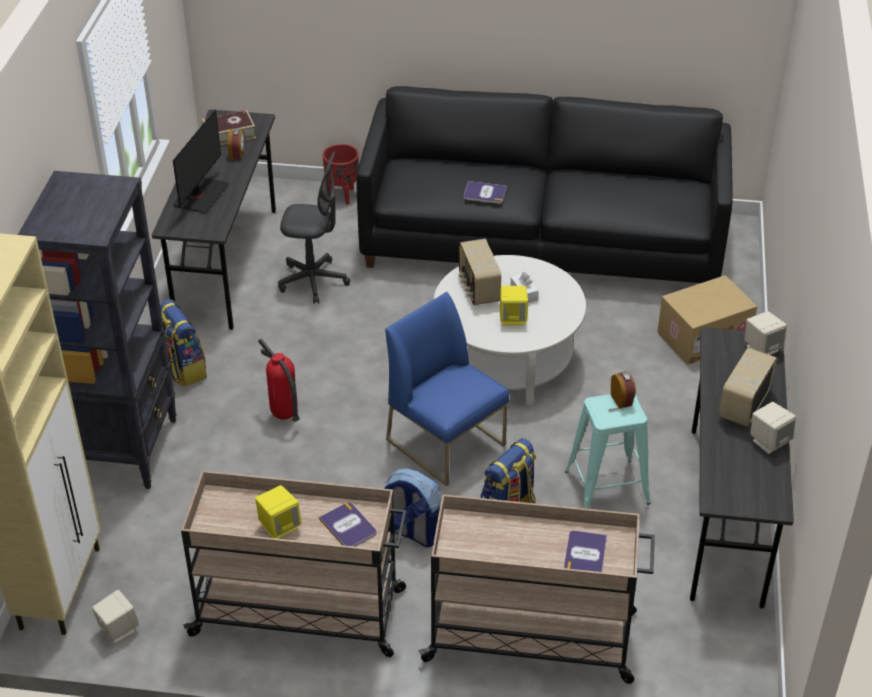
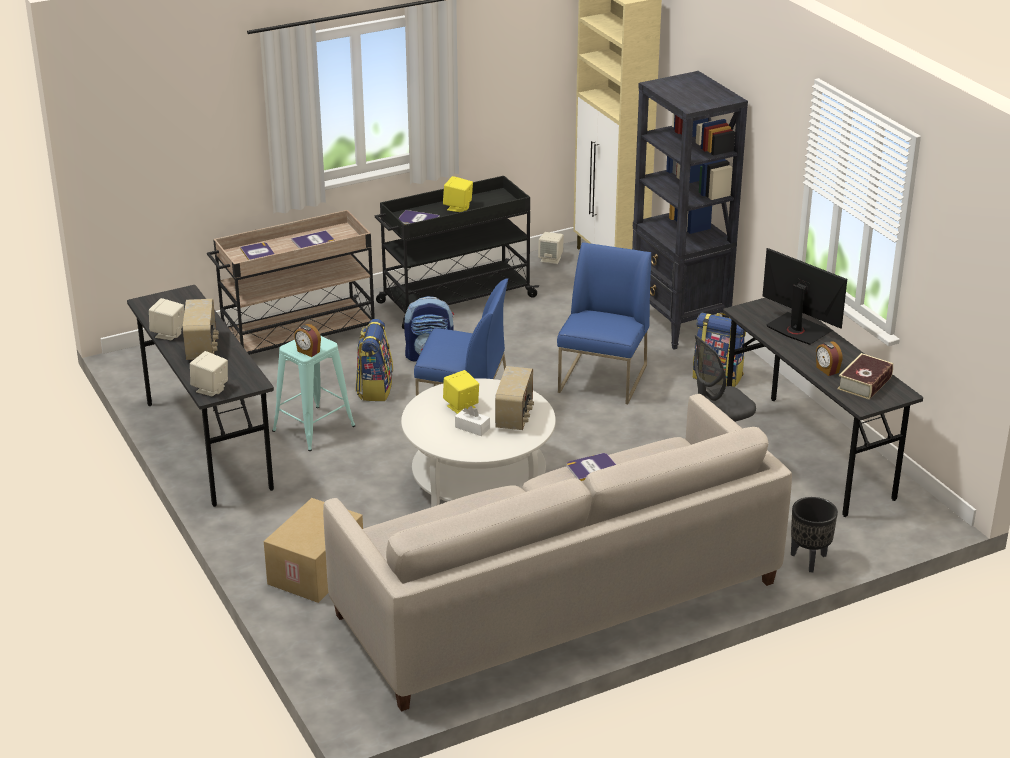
camera: 145 degrees right, 10 degrees down
monitor [173,109,229,213] -> monitor turned 150 degrees clockwise [762,248,847,345]
beige cart [181,471,406,657] -> black cart [375,176,539,329]
fire extinguisher [258,338,300,422] -> blue chair [557,242,651,404]
red planter [322,144,359,205] -> black planter [791,497,838,572]
black sofa [356,86,733,283] -> beige sofa [323,394,792,712]
radio [459,239,501,305] -> radio turned 60 degrees clockwise [495,366,534,430]
none -> book [291,230,335,248]

